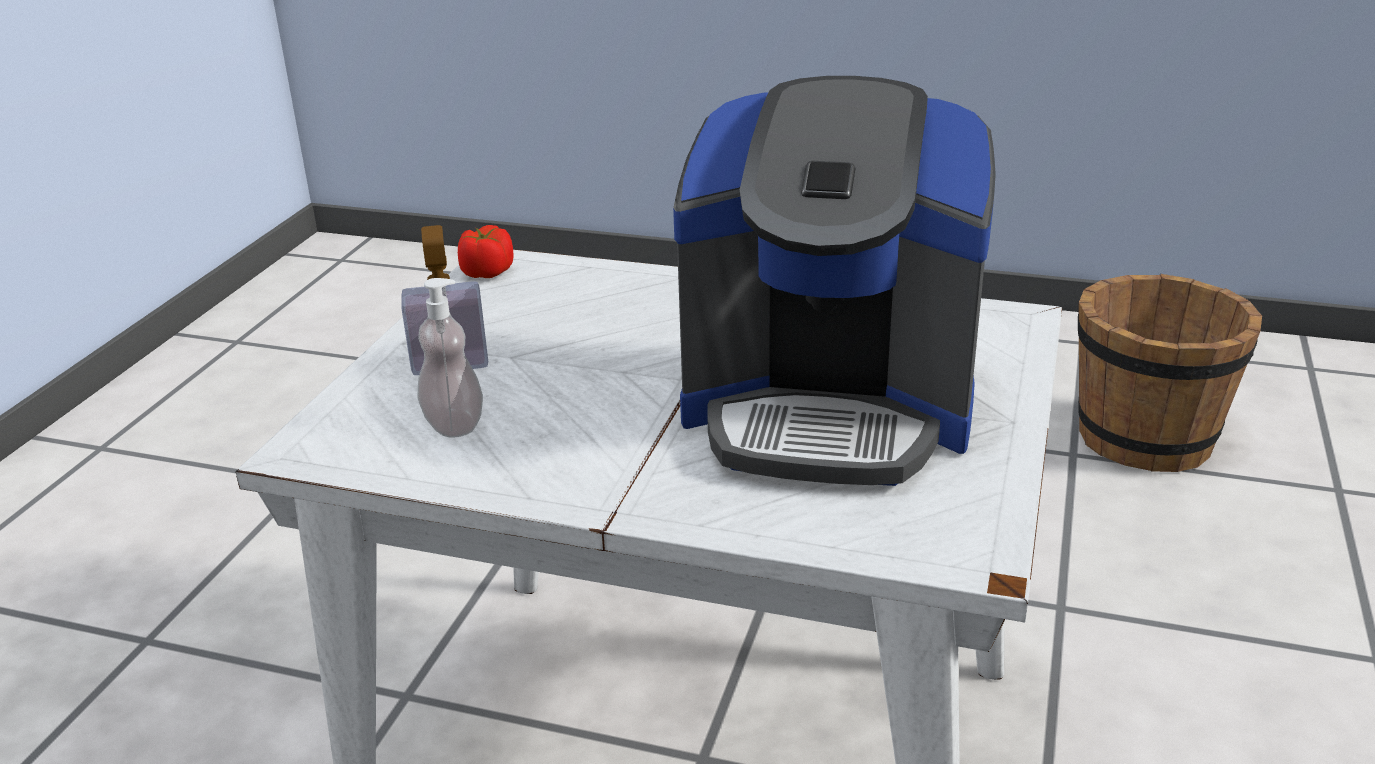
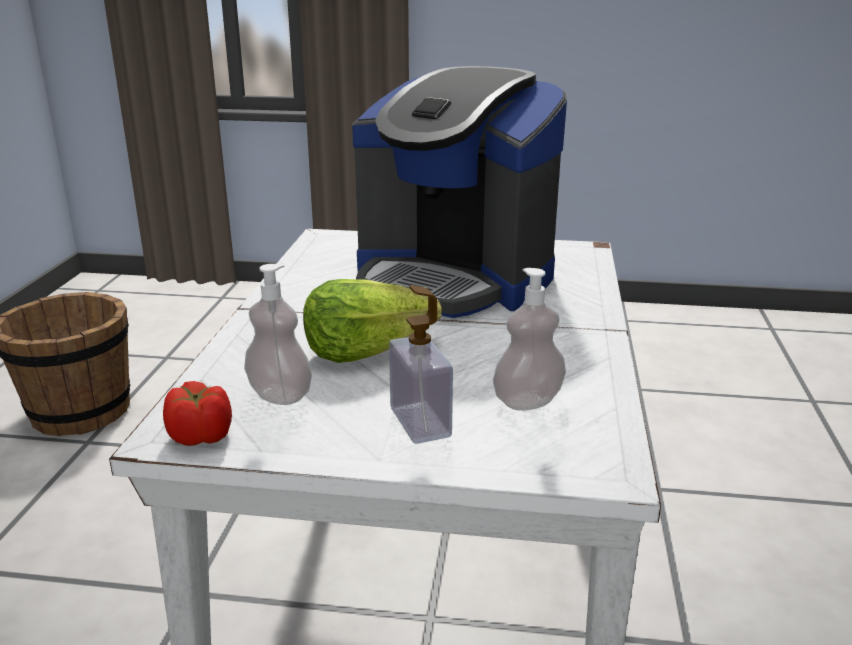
camera: 100 degrees left, 5 degrees down
coffee machine [673,76,996,486] -> coffee machine turned 120 degrees clockwise [352,66,567,318]
none -> soap dispenser [244,264,312,405]
none -> lettuce [303,279,442,363]

